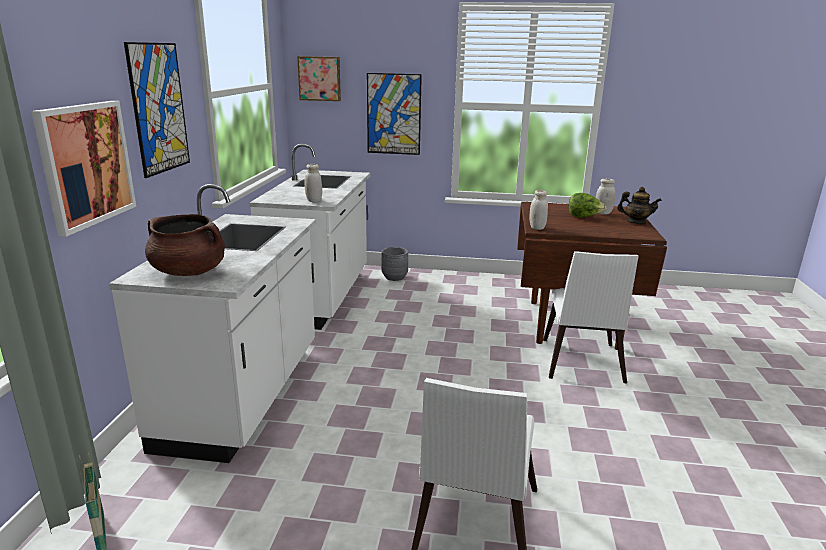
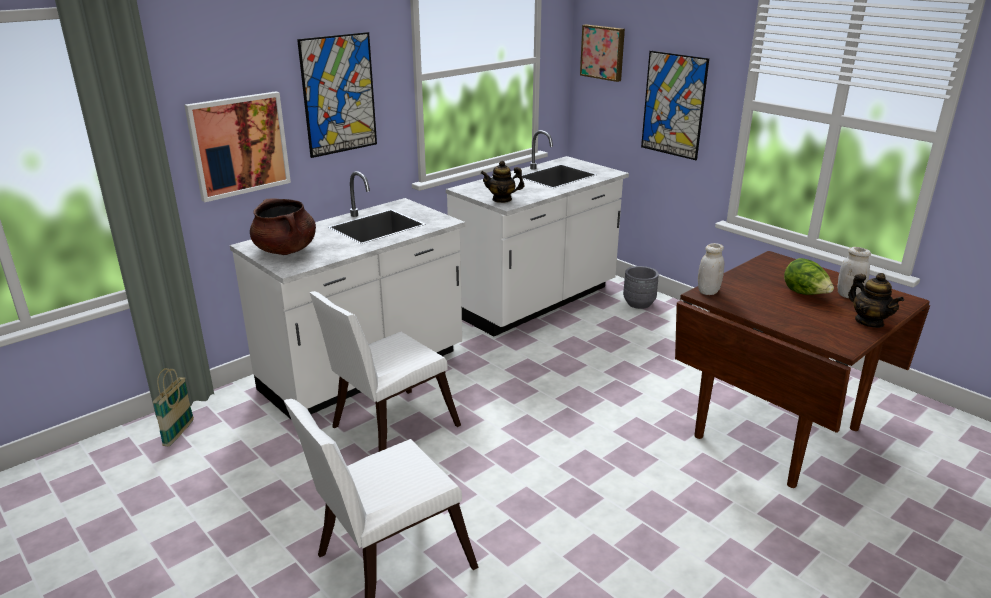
camera: 40 degrees right, 5 degrees up
white jar [304,164,322,202] -> teapot [481,161,524,203]
white chair [543,251,639,384] -> white chair moved to [309,291,461,452]

